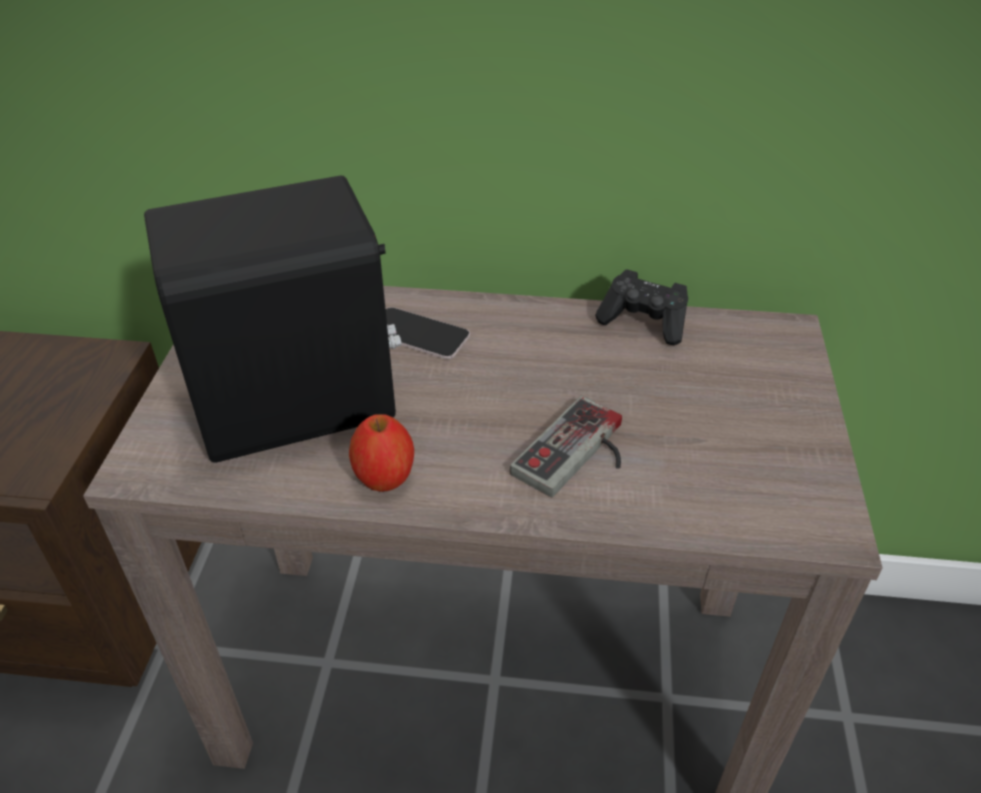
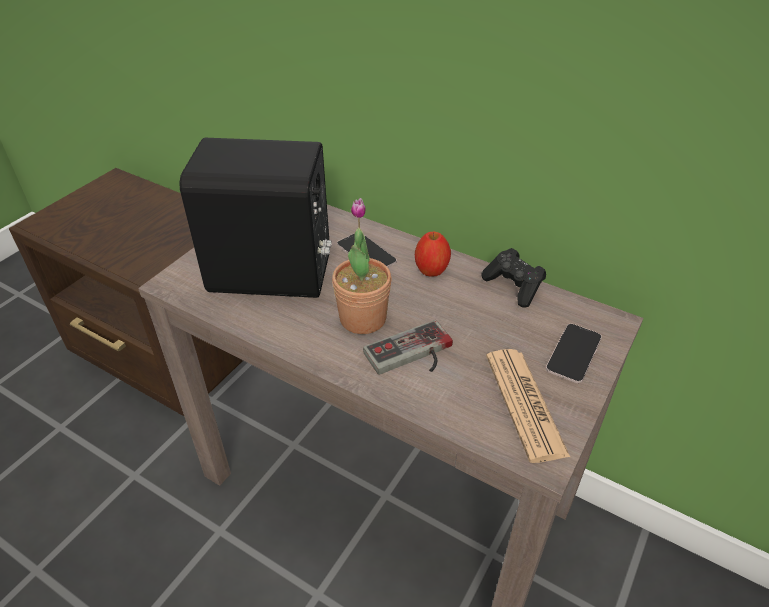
camera: 25 degrees right, 0 degrees up
apple [349,414,414,492] -> apple moved to [415,232,451,277]
none -> potted plant [332,198,392,334]
none -> newspaper [486,349,570,463]
none -> phone [546,324,602,383]

